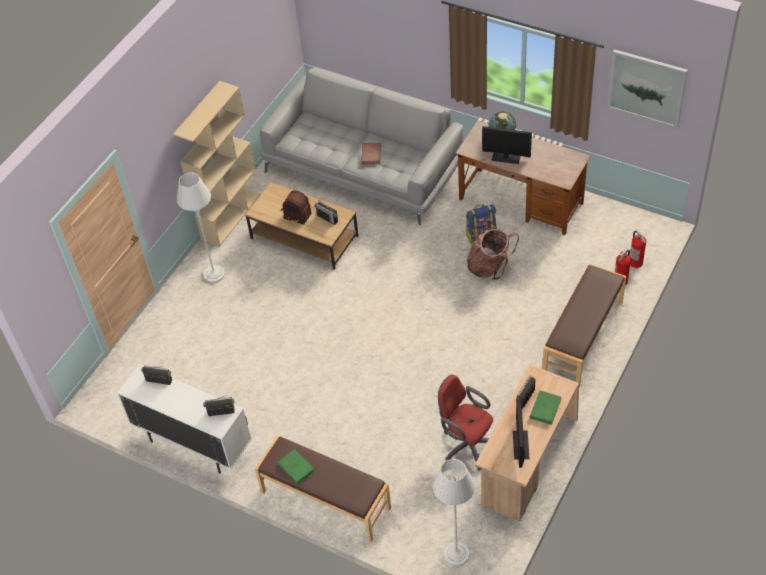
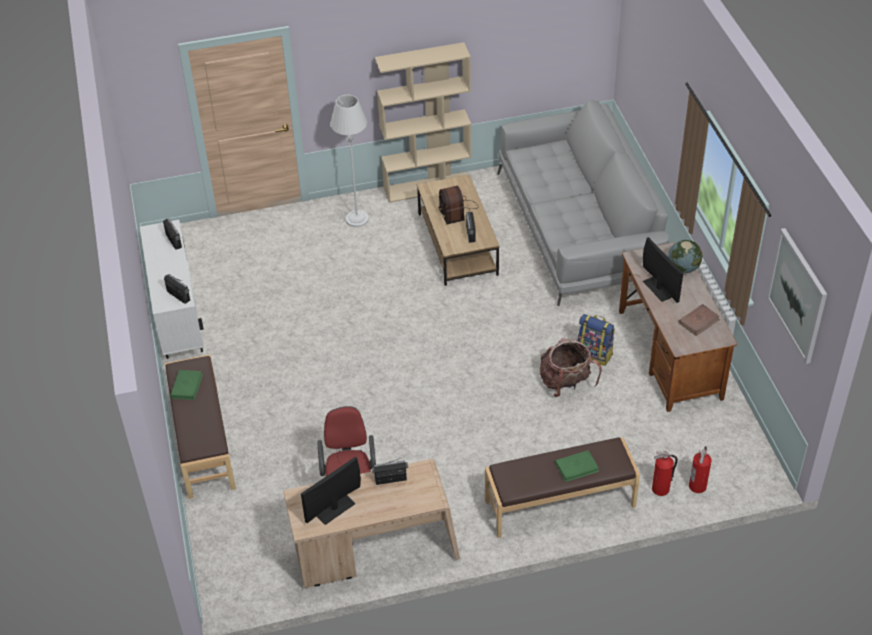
camera: 45 degrees right, 5 degrees down
brown book [361,143,381,164] -> brown book moved to [678,304,720,336]
white floor lamp [433,459,475,566] -> none
green book [530,391,561,425] -> green book moved to [555,450,599,482]

